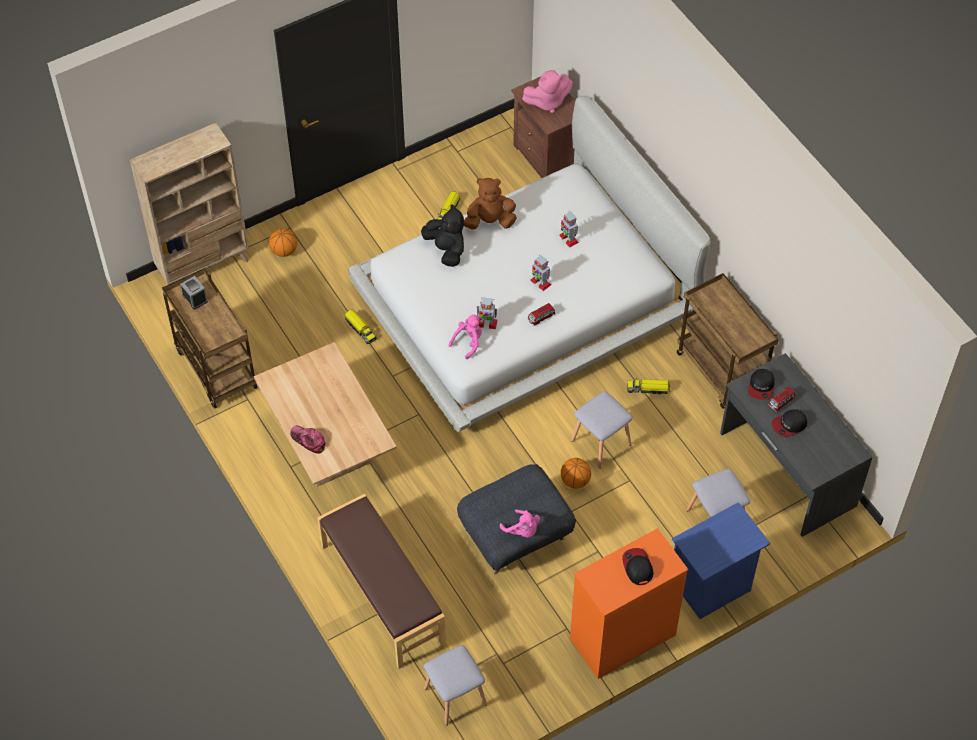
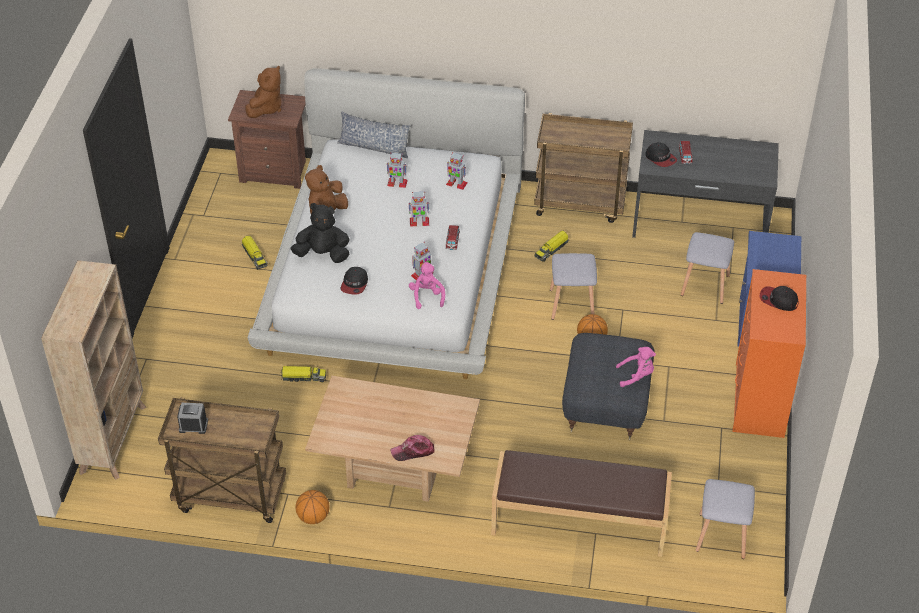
camera: 50 degrees left, 10 degrees down
basketball [269,228,297,257] -> basketball moved to [296,490,329,524]
pink plush toy [522,70,573,113] -> brown plush toy [245,66,282,118]
cap [771,409,807,437] -> cap moved to [341,267,368,294]
none -> pillow [337,112,410,158]
none -> toy robot [446,152,467,190]

